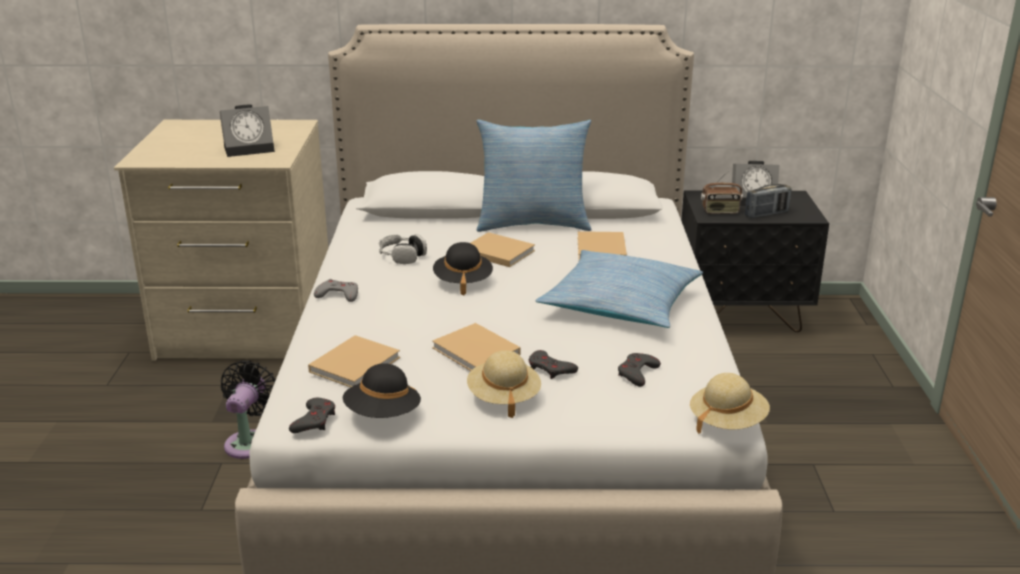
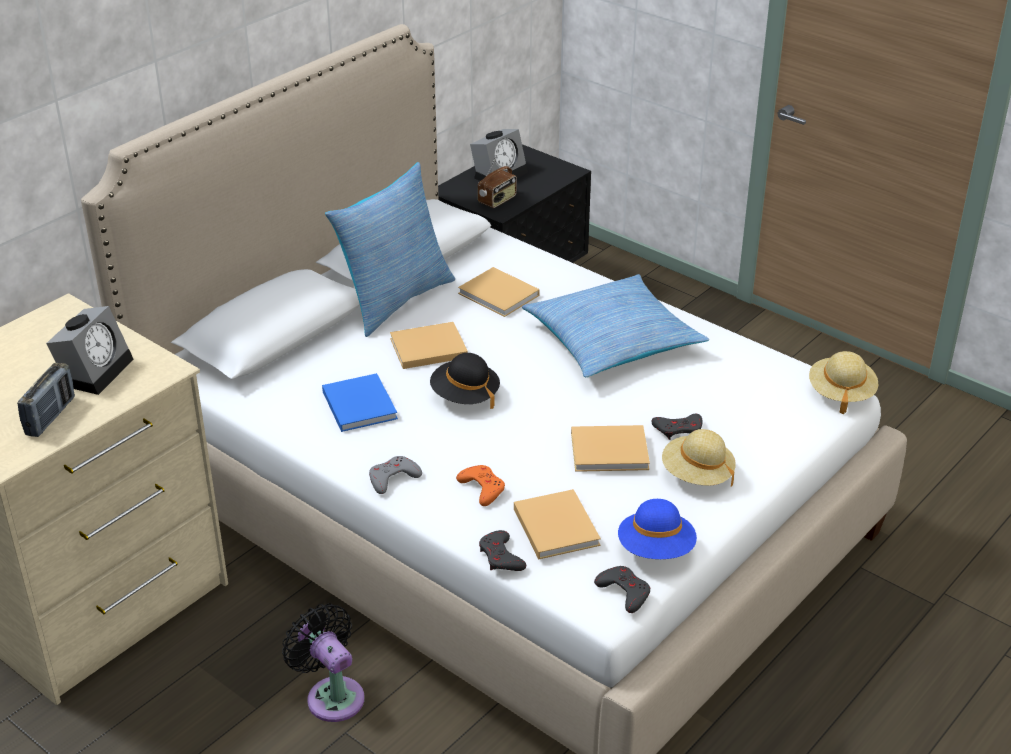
camera: 50 degrees left, 10 degrees up
black hat [343,363,421,418] -> blue hat [618,499,697,559]
headphones [379,234,427,264] -> blue book [322,373,398,432]
grey game controller [618,353,661,387] -> grey game controller moved to [479,530,526,571]
radio [745,184,791,218] -> radio moved to [17,363,75,437]
none -> orange game controller [456,465,505,506]

